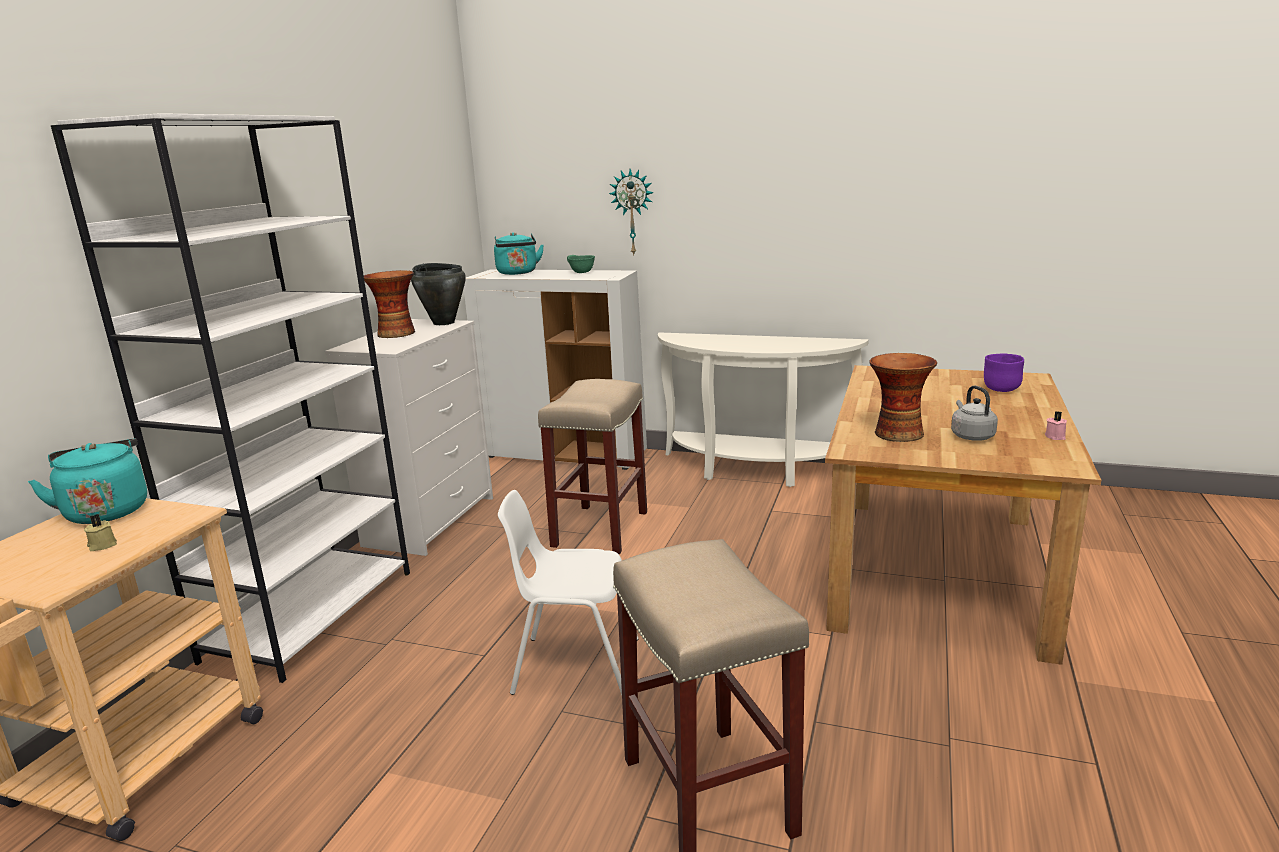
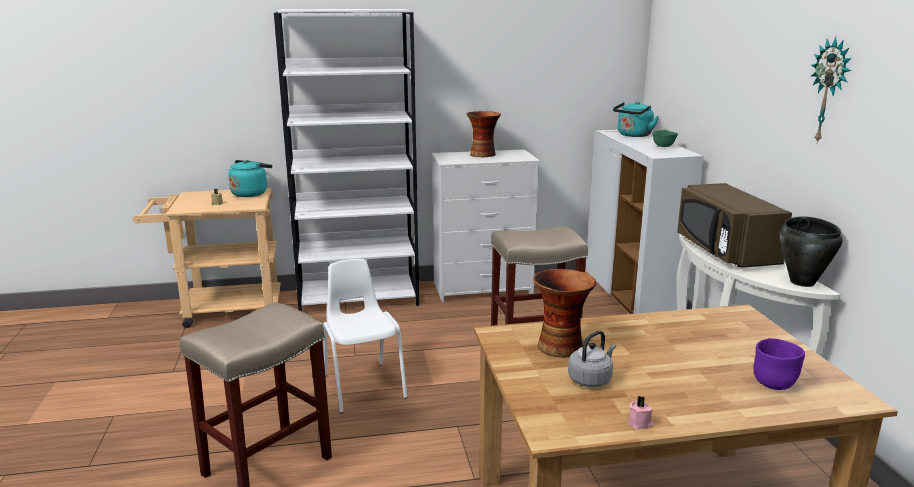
camera: 60 degrees right, 0 degrees up
black cooking pot [411,263,466,325] -> black cooking pot moved to [780,216,843,287]
wall clock [609,169,654,255] -> wall clock moved to [811,37,852,143]
none -> brown microwave [677,183,792,268]

